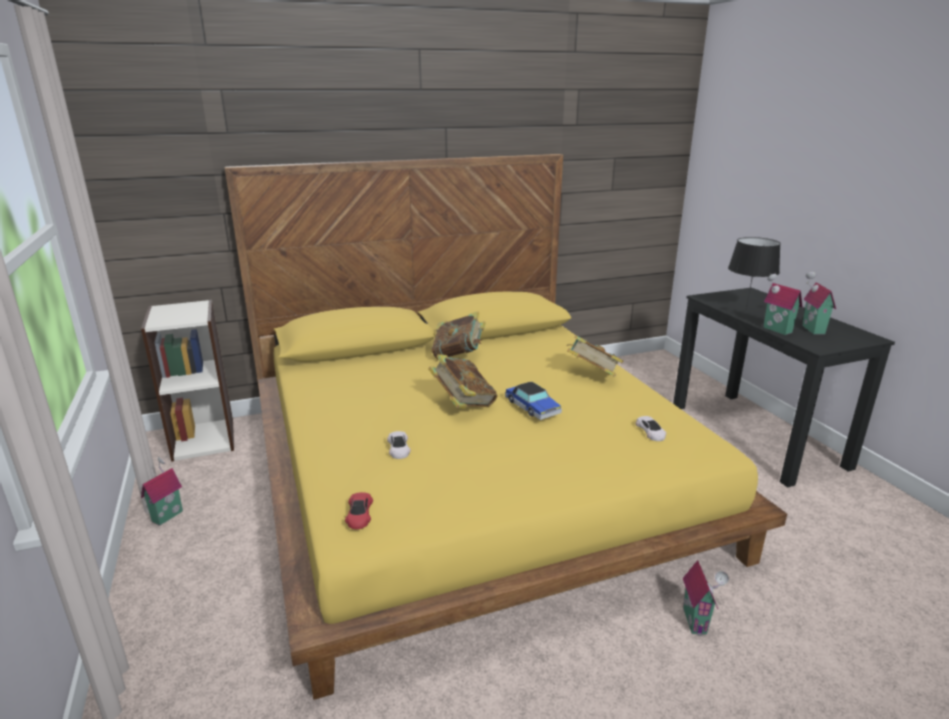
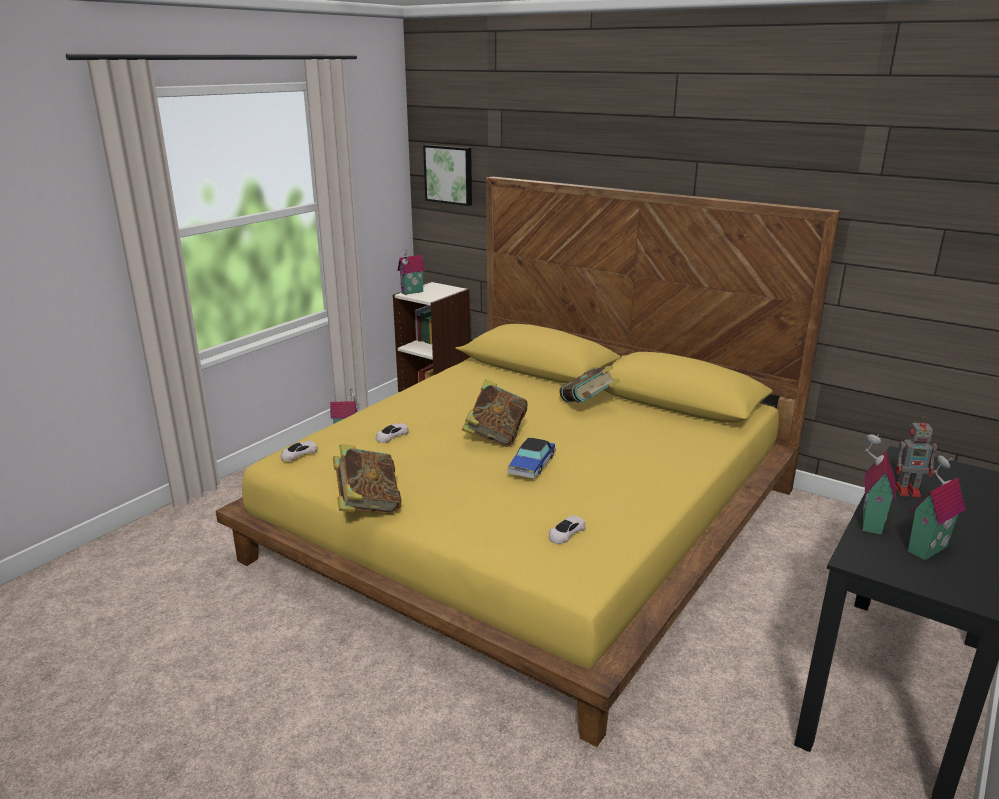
camera: 55 degrees right, 0 degrees up
red toy car [345,492,373,529] -> white toy car [281,441,318,461]
book [567,335,623,377] -> book moved to [333,444,402,514]
toy house [683,560,729,636] -> toy house moved to [397,249,426,295]
black table lamp [728,237,781,310] -> toy robot [895,416,937,497]
none -> picture [423,145,472,206]

